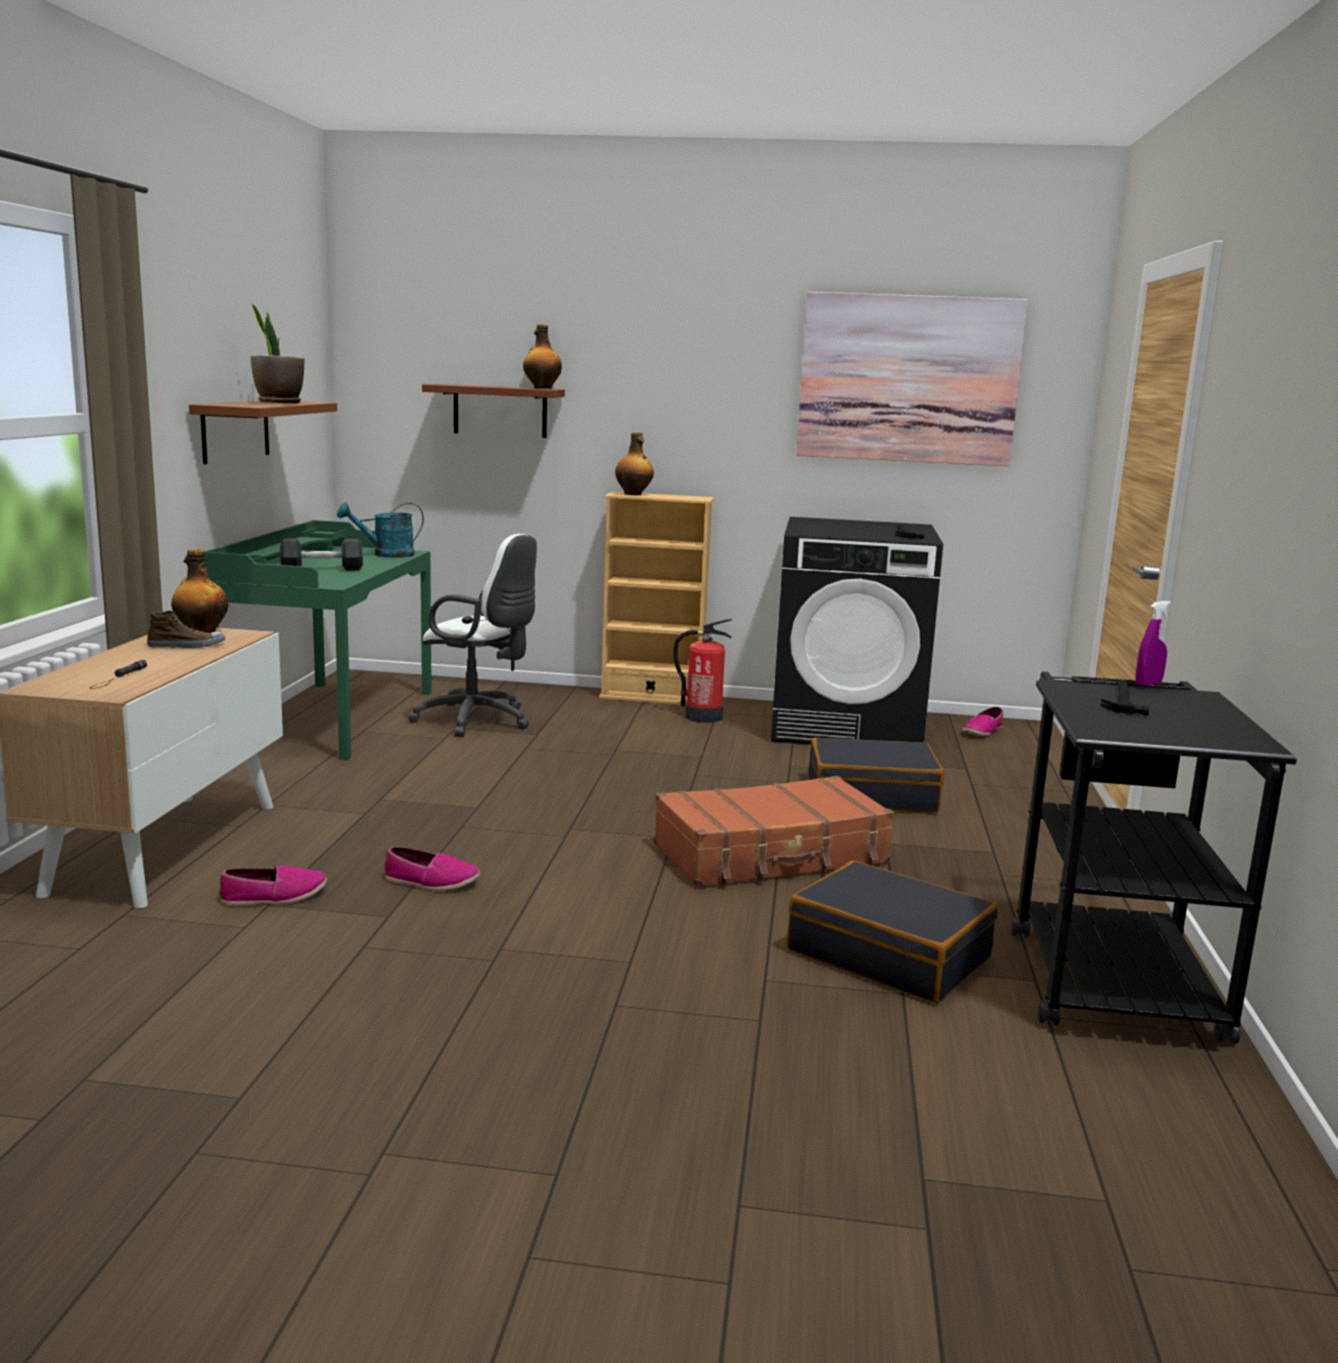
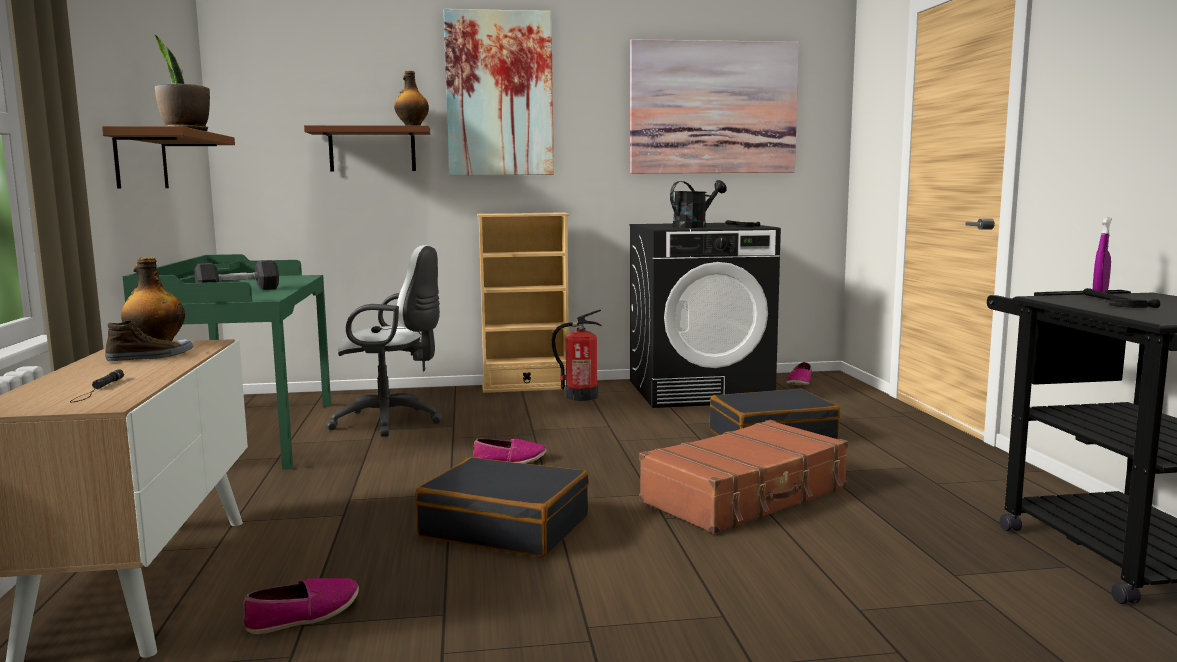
camera: 15 degrees left, 5 degrees down
turquoise watering can [337,503,424,558] -> none
shoe [385,847,480,891] -> shoe moved to [473,439,547,463]
bottle [615,432,654,495] -> none
black suitcase [787,861,998,1003] -> black suitcase moved to [415,457,589,557]
none -> picture [443,9,554,176]
none -> black watering can [670,180,727,228]

